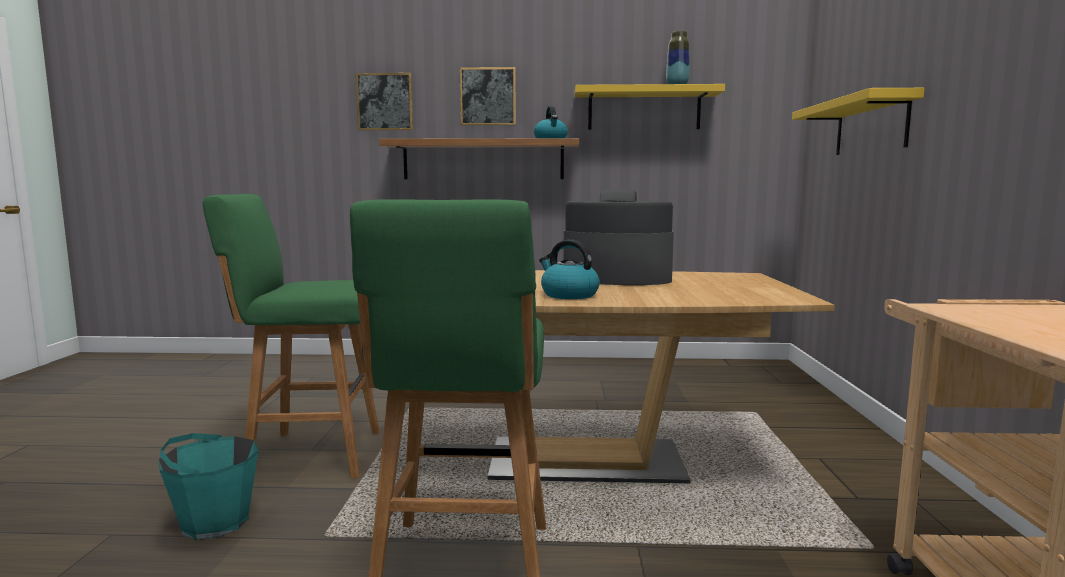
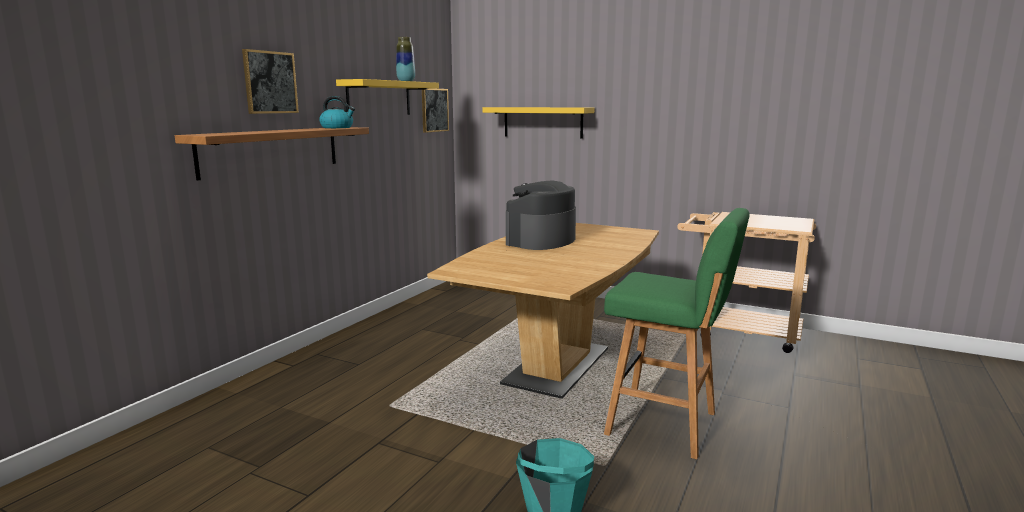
camera: 65 degrees left, 5 degrees up
green stool [203,194,380,478] -> none
picture [356,73,413,130] -> picture moved to [422,89,449,133]
kettle [539,240,600,299] -> none

